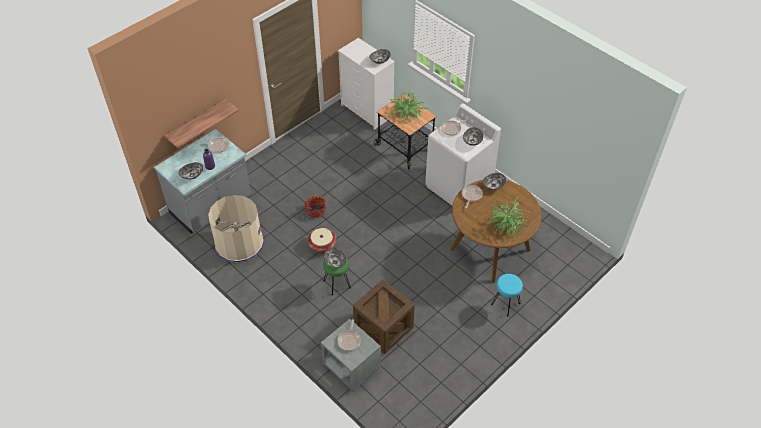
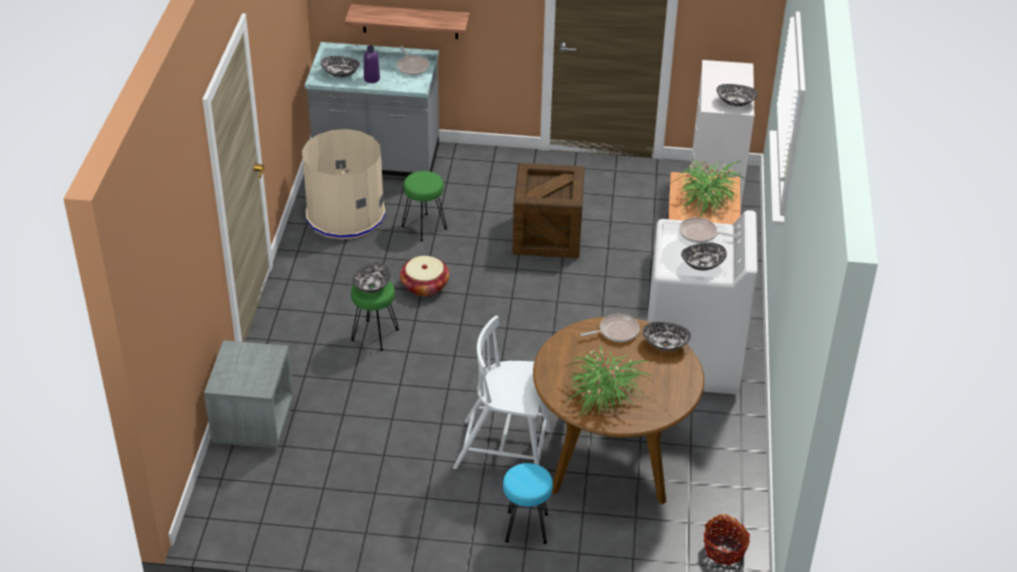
camera: 50 degrees right, 10 degrees down
basket [304,195,326,218] -> basket moved to [703,514,750,565]
frying pan [338,319,361,351] -> none
crate [353,280,415,354] -> crate moved to [513,163,585,258]
none -> green stool [402,171,447,241]
none -> white chair [453,316,551,469]

